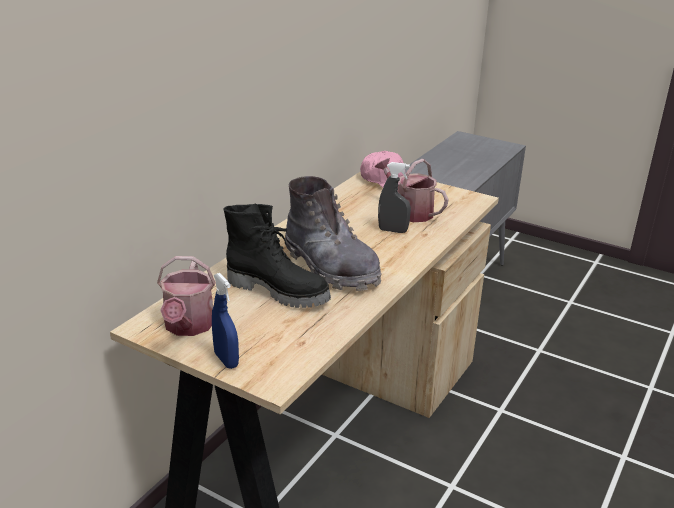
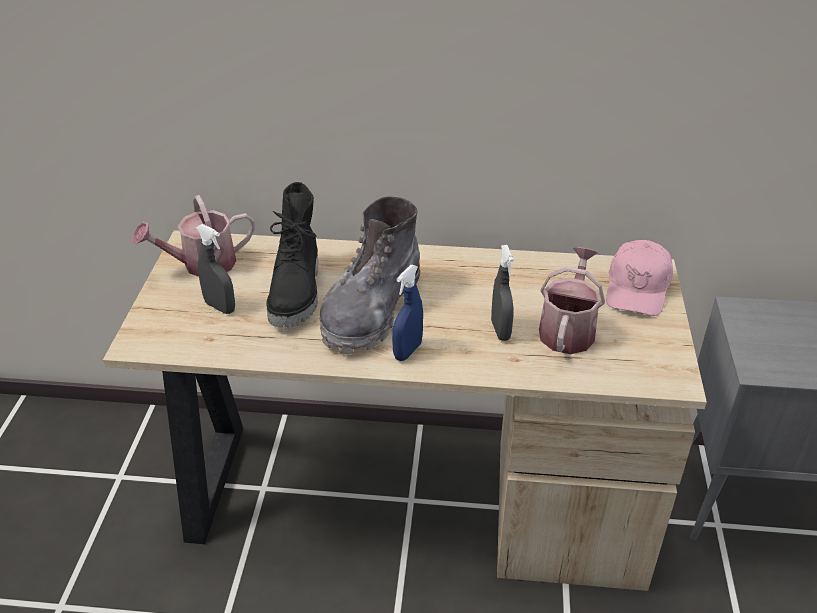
camera: 65 degrees right, 10 degrees up
blue spray bottle [212,273,239,369] -> blue spray bottle moved to [392,265,423,361]
none -> grey spray bottle [196,224,235,314]

